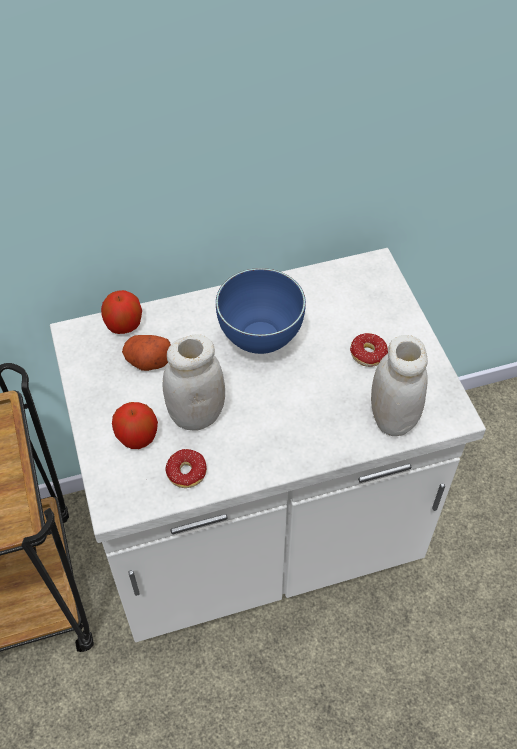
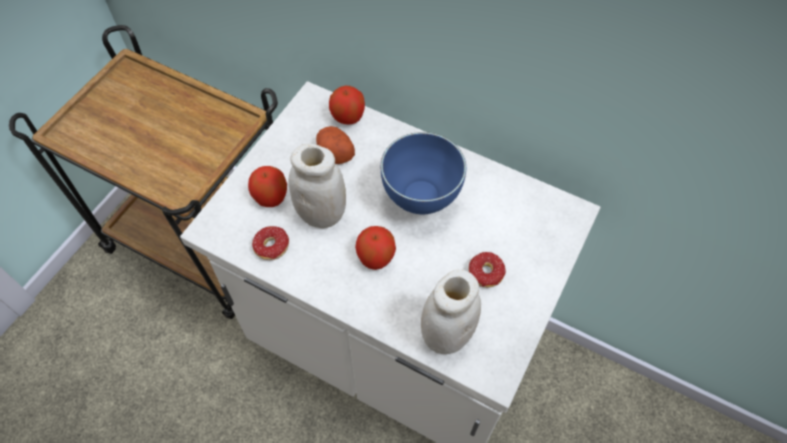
camera: 45 degrees right, 5 degrees up
none -> apple [355,226,396,270]

